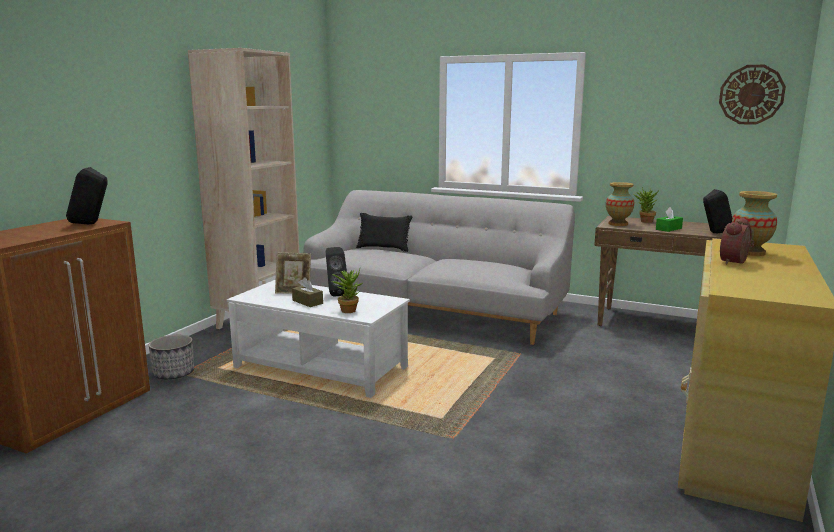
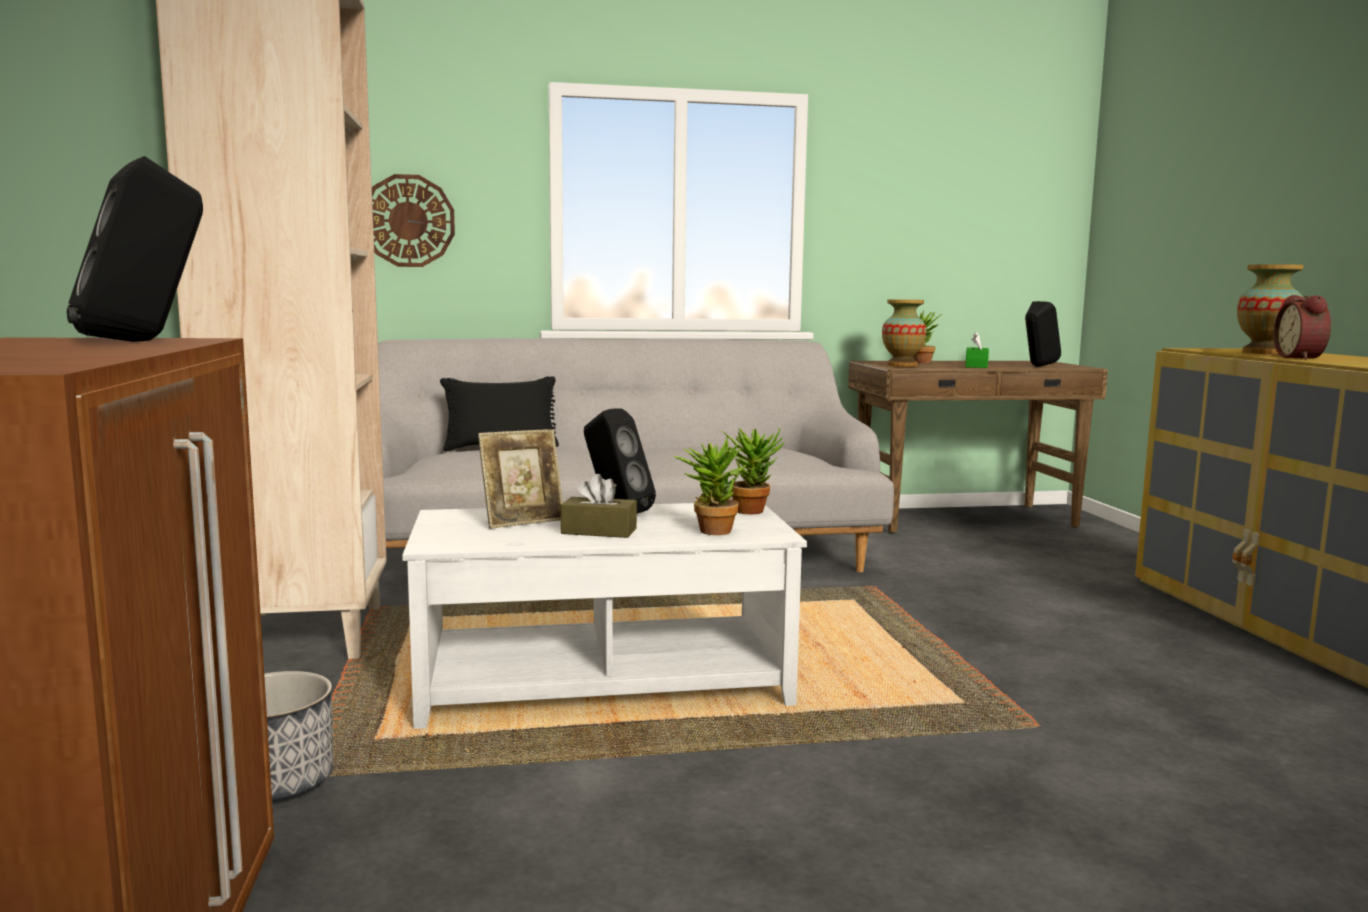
camera: 35 degrees left, 5 degrees down
wall clock [719,65,786,125] -> wall clock moved to [372,174,455,267]
none -> potted plant [721,428,785,514]

